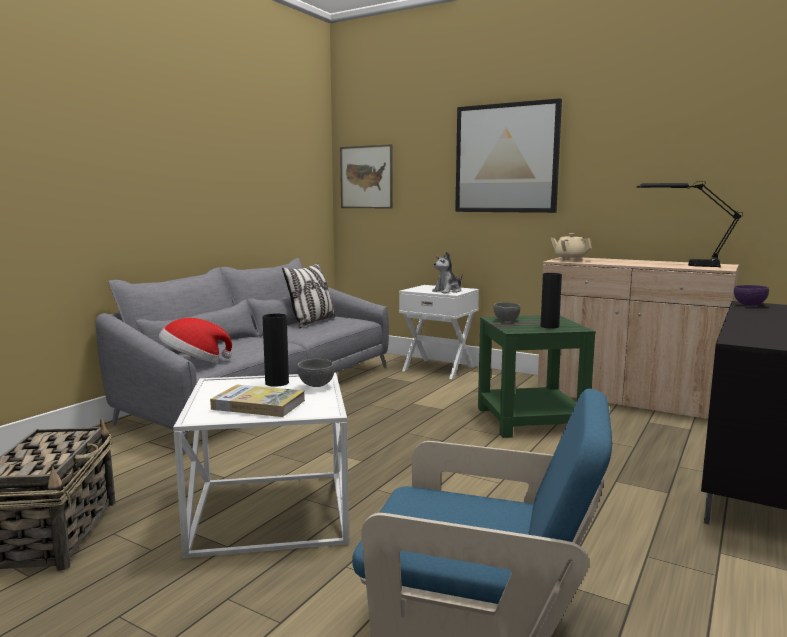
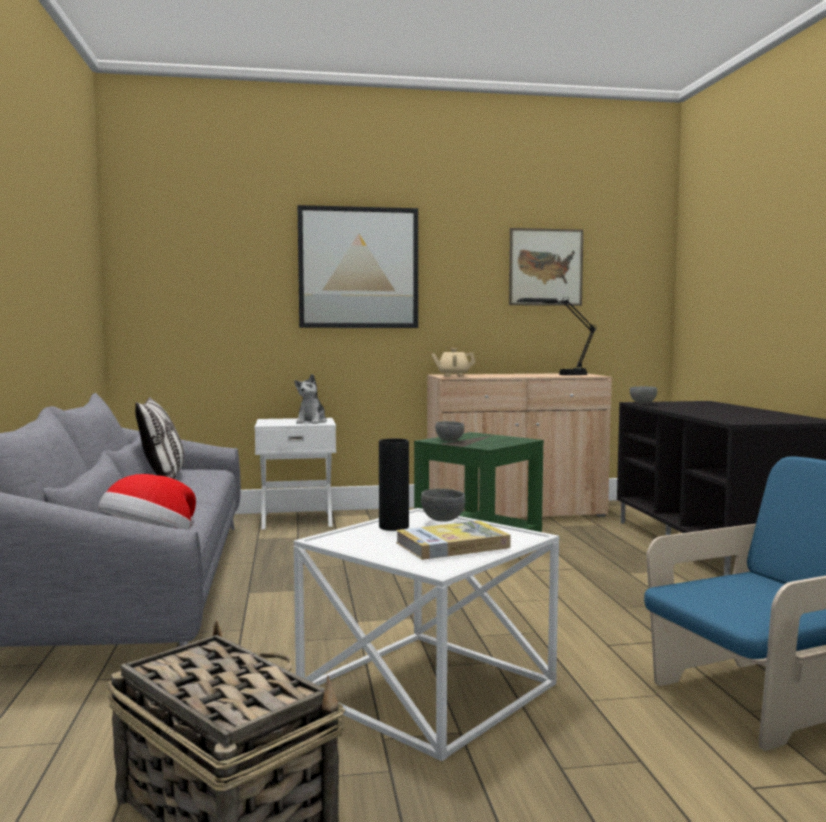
camera: 40 degrees left, 5 degrees down
picture [340,144,393,208] -> picture moved to [509,228,583,306]
black vase [540,273,562,329] -> none
purple bowl [734,285,769,306] -> grey bowl [630,386,657,404]

